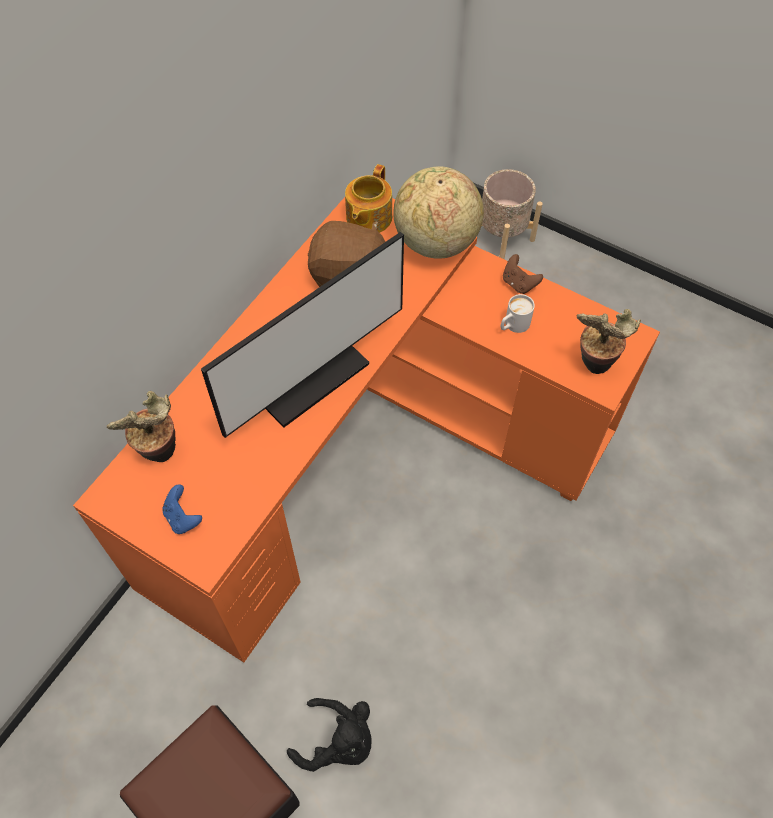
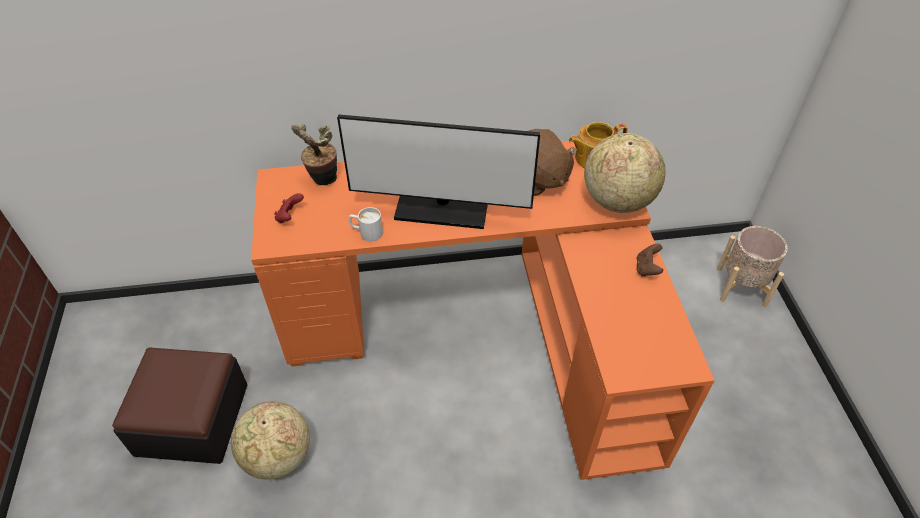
camera: 50 degrees right, 10 degrees down
blue game controller [162,484,202,534] -> red game controller [274,193,304,223]
black plush toy [287,698,372,772] -> globe [231,401,310,480]
white mug [501,294,535,333] -> white mug moved to [349,207,383,242]
potted plant [577,309,641,374] -> none

